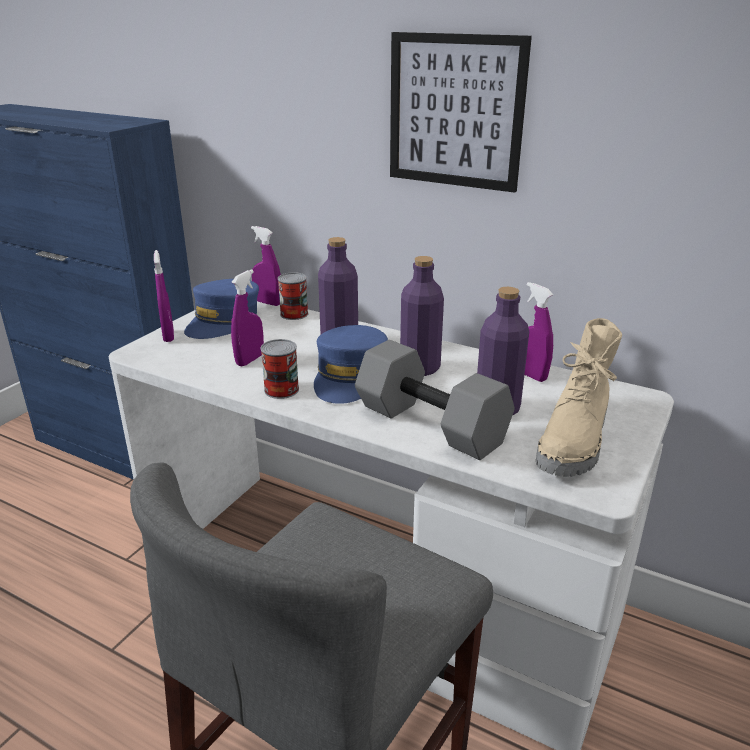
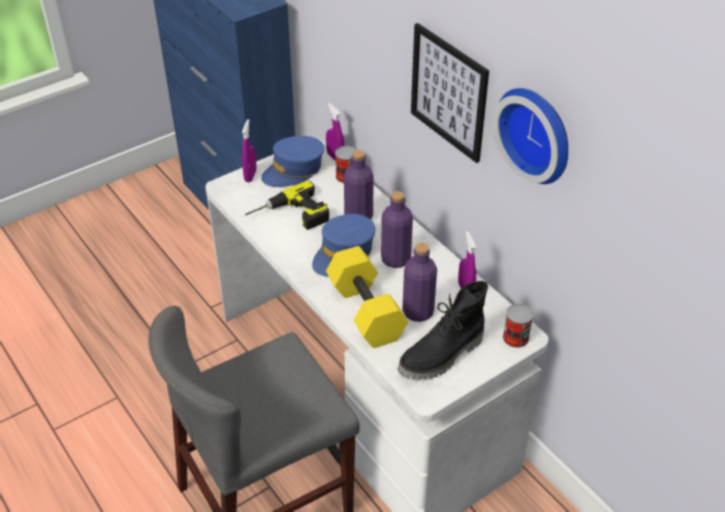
camera: 25 degrees right, 15 degrees up
purple spray bottle [231,269,264,367] -> power drill [245,181,329,230]
can [261,339,299,399] -> can moved to [503,304,533,348]
grey dumbbell [355,340,515,460] -> yellow dumbbell [326,246,408,348]
beige boot [536,318,622,477] -> black boot [398,281,488,380]
none -> wall clock [493,88,568,184]

